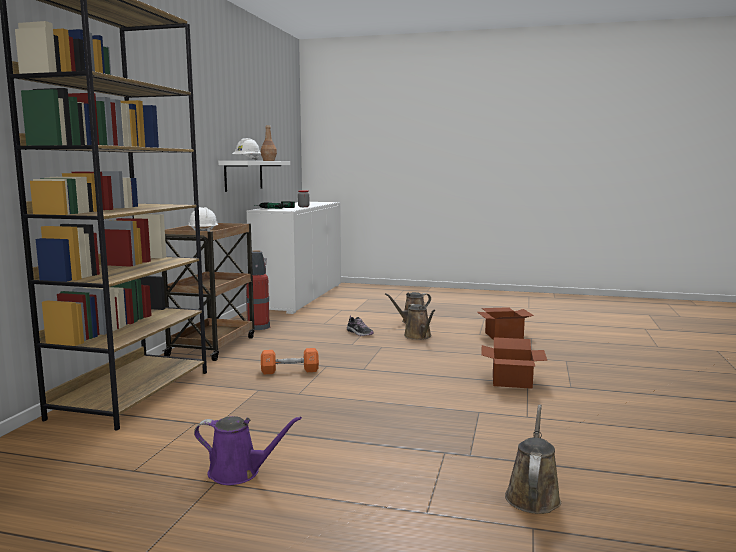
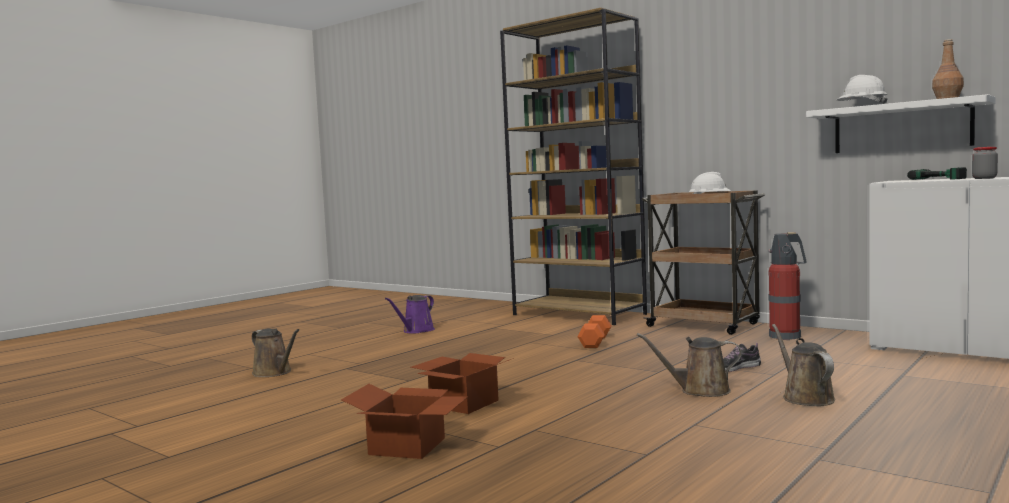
camera: 115 degrees right, 5 degrees down
cardboard box [478,307,534,340] -> cardboard box moved to [341,384,467,459]

